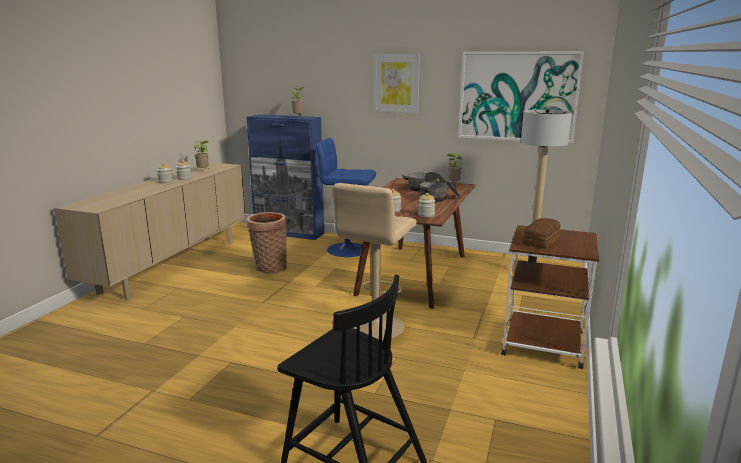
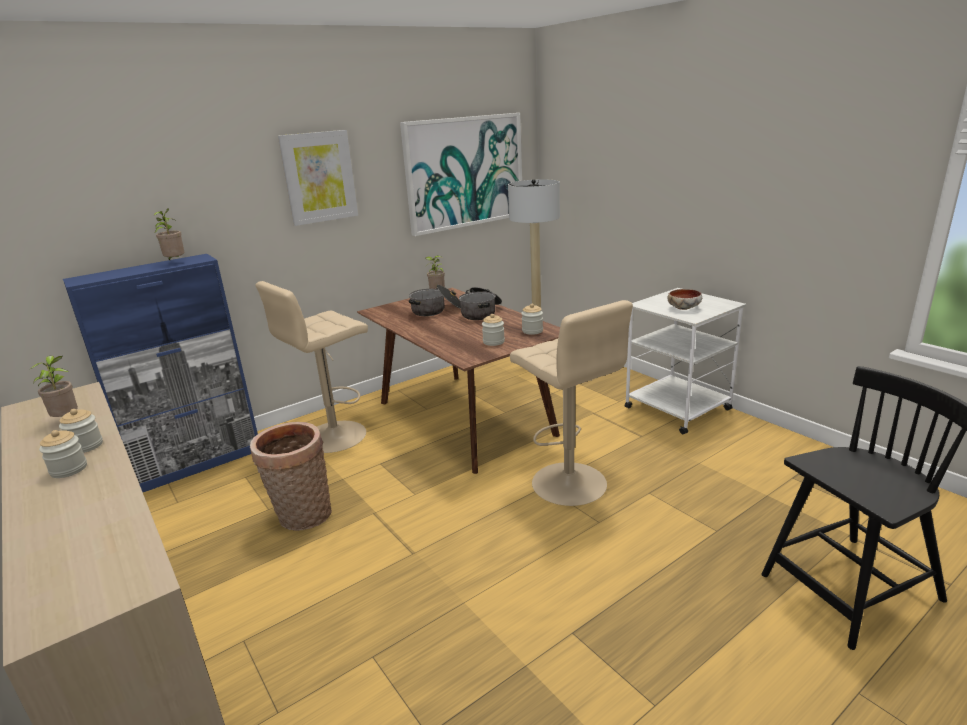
camera: 55 degrees left, 5 degrees up
blue stool [316,138,376,257] -> beige stool [256,281,368,453]
brown cart [501,225,600,369] -> white cart [625,288,746,434]
bread [522,218,561,249] -> bowl [667,289,702,310]

